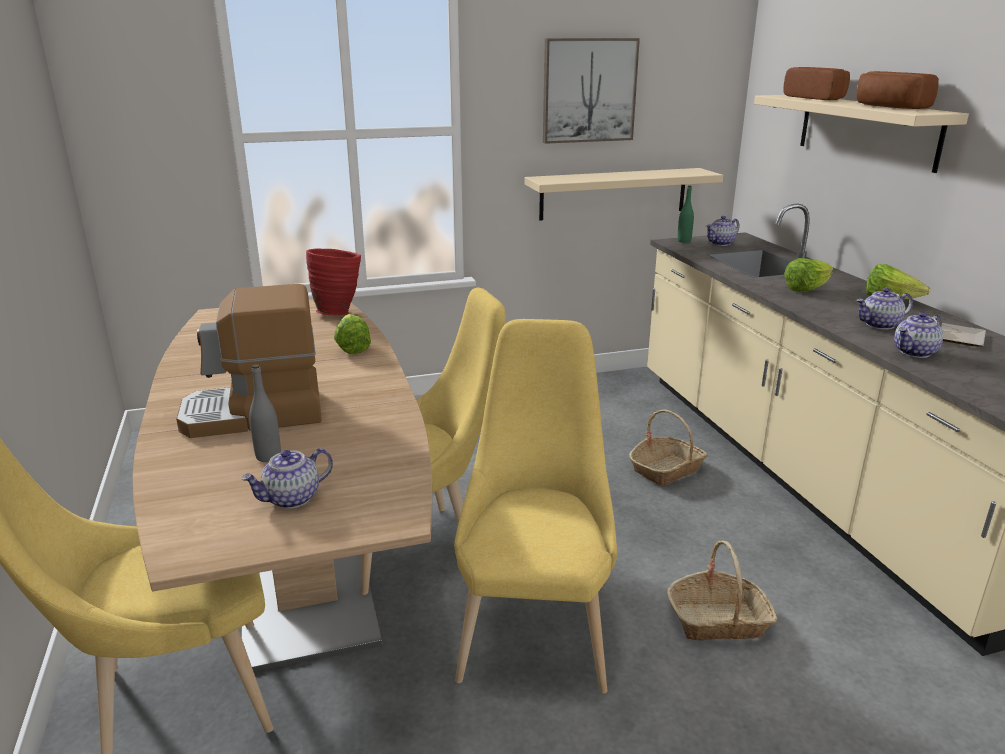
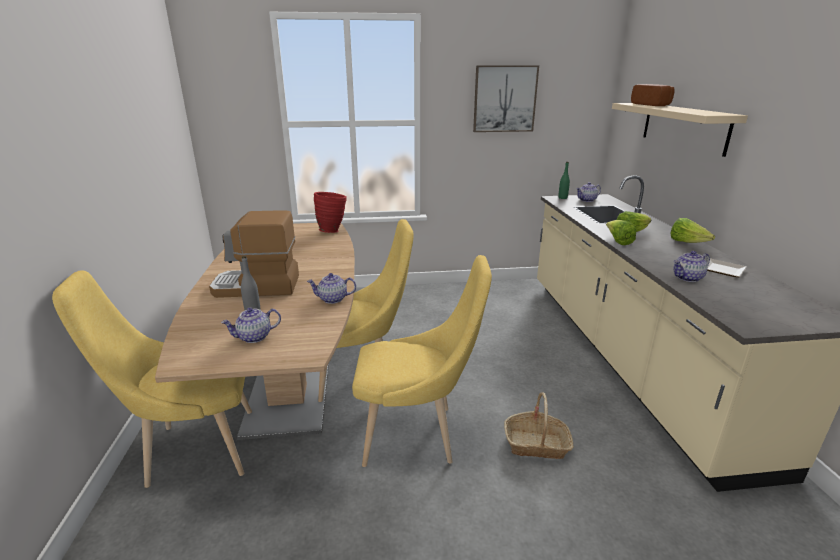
camera: 10 degrees right, 0 degrees up
lettuce [334,314,371,354] -> lettuce moved to [606,220,636,245]
yellow chair [454,319,617,694] -> yellow chair turned 75 degrees clockwise [352,255,492,467]
beige shelf [524,168,723,221] -> none
basket [629,409,708,486] -> none
bread [856,71,939,109] -> none
teapot [856,288,913,330] -> teapot moved to [307,273,356,304]

